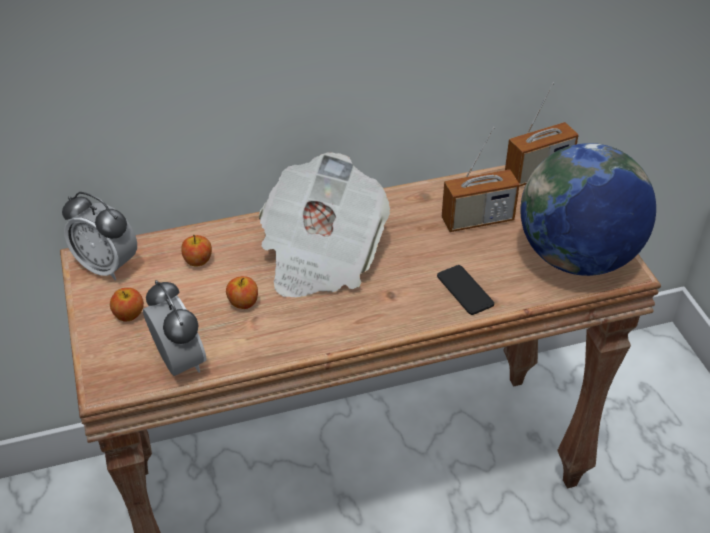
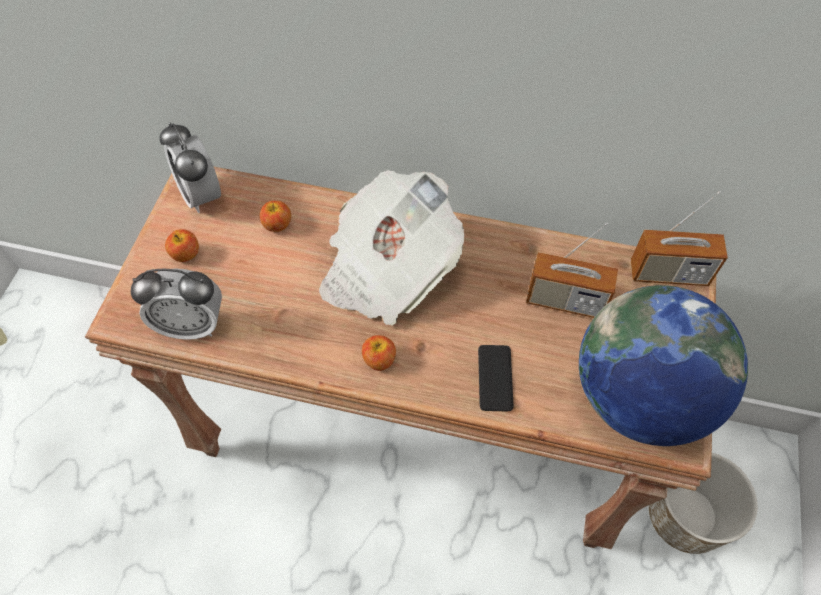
camera: 30 degrees right, 15 degrees up
alarm clock [143,280,207,376] -> alarm clock turned 90 degrees clockwise [131,269,222,340]
apple [226,276,258,309] -> apple moved to [362,335,396,371]
none -> planter [649,453,757,554]

